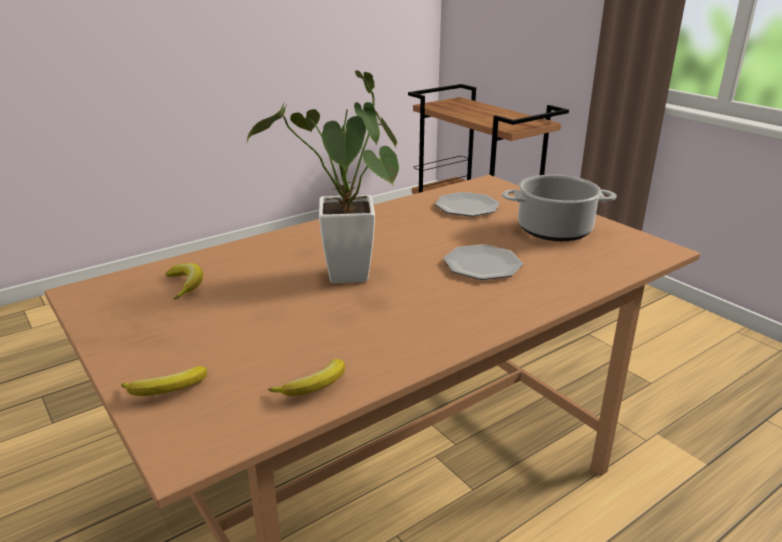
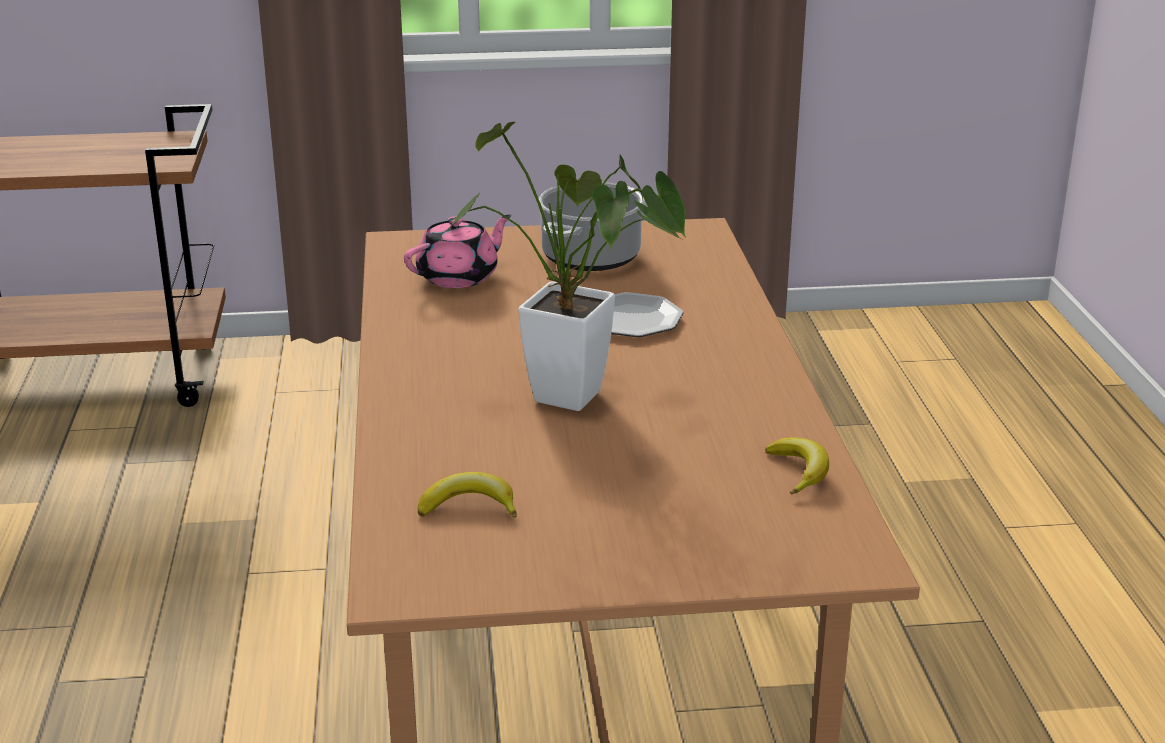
camera: 60 degrees left, 0 degrees up
banana [121,366,207,396] -> none
plate [435,192,500,217] -> pink teapot [404,214,512,288]

